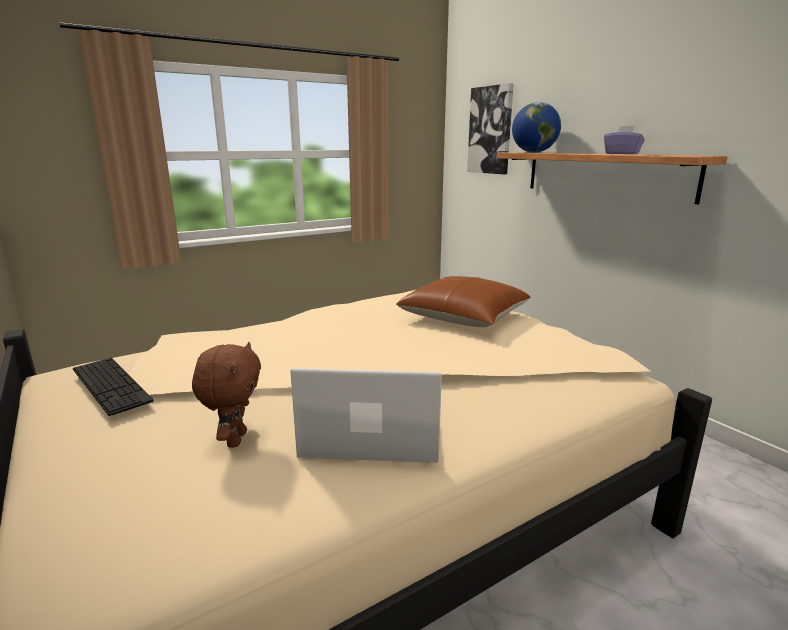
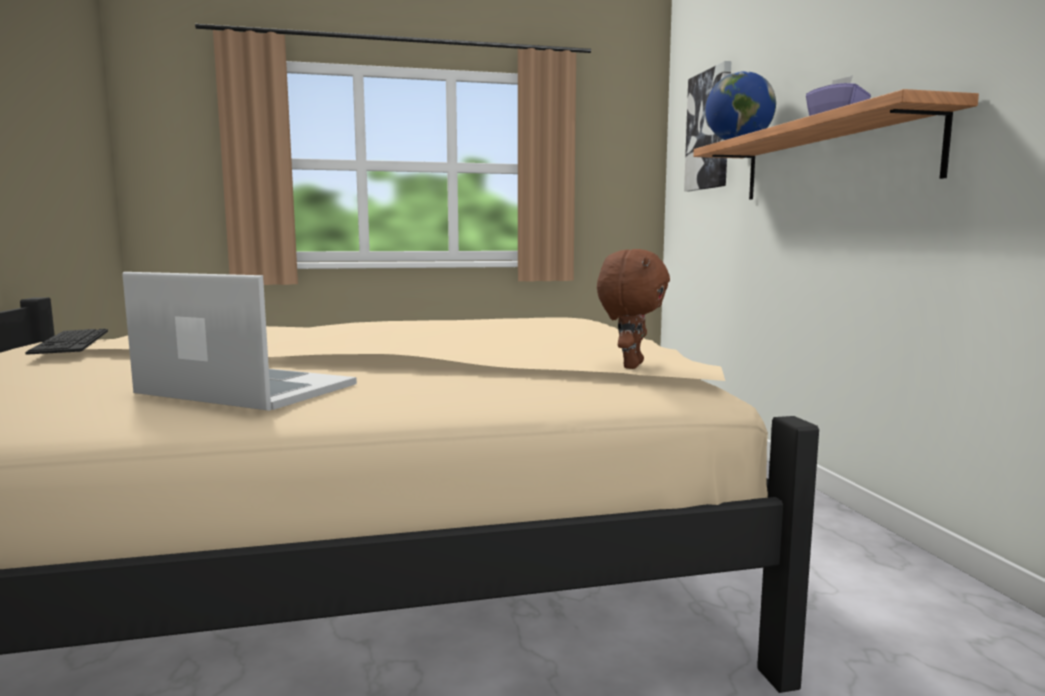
camera: 20 degrees right, 10 degrees down
brown plush toy [192,342,261,447] -> brown plush toy moved to [597,249,670,369]
brown pillow [396,276,531,327] -> none

